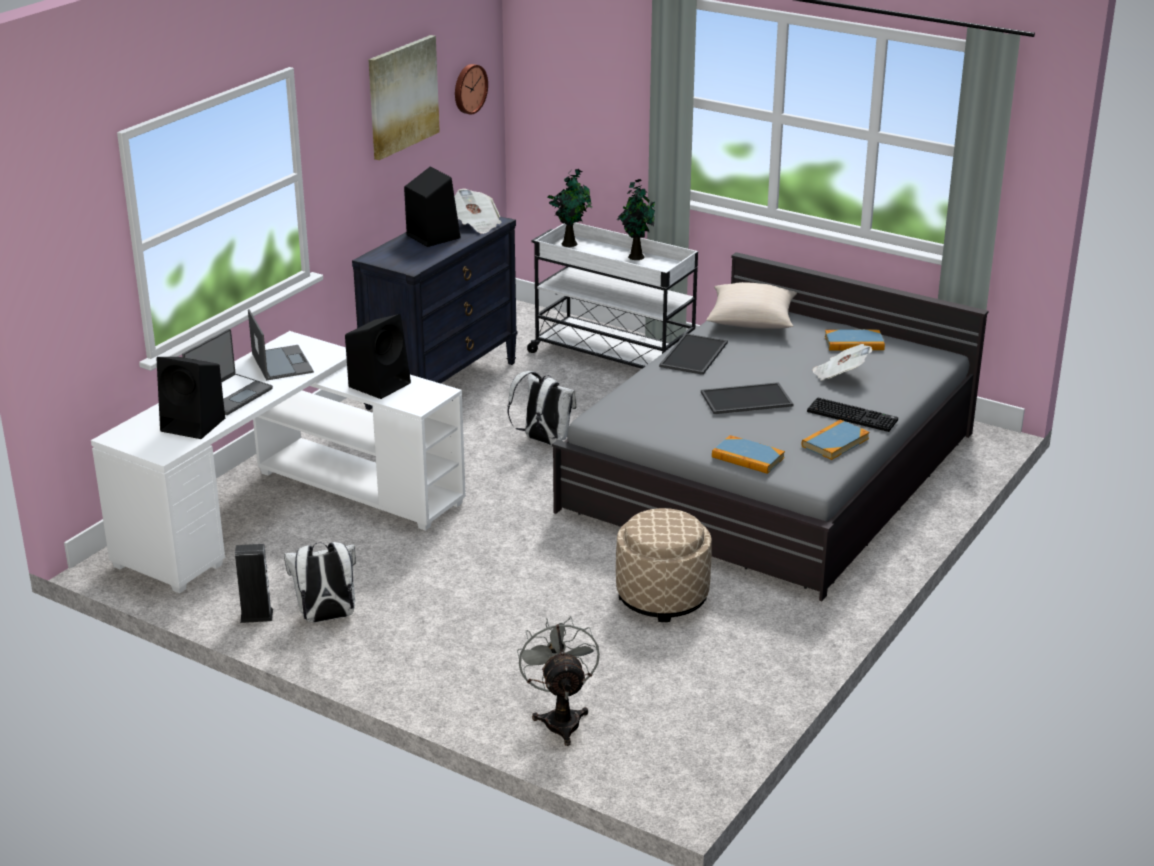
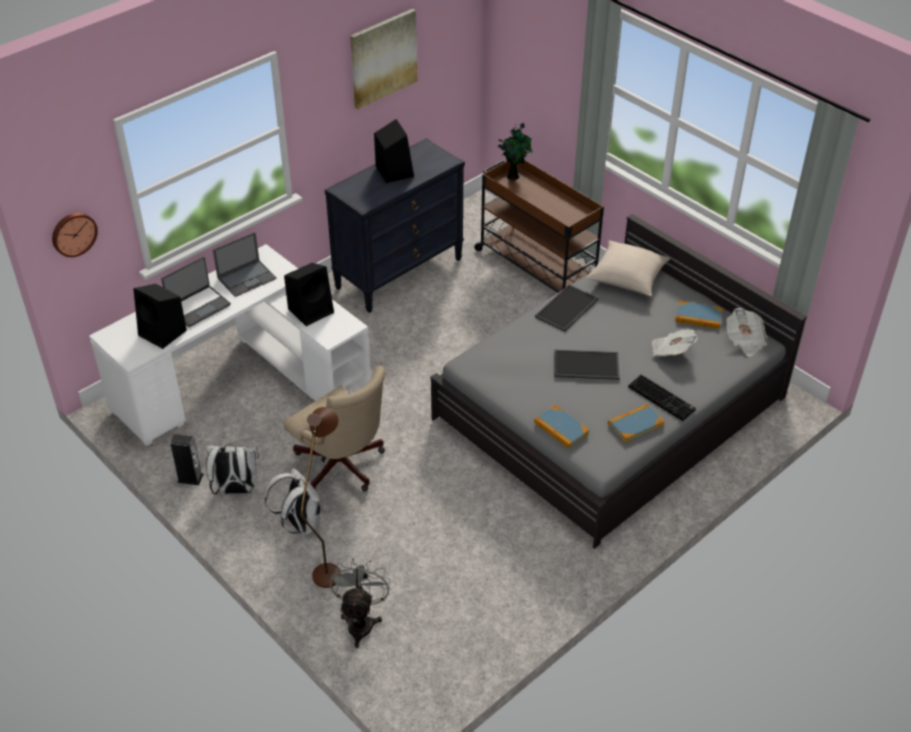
camera: 15 degrees right, 15 degrees up
laptop [248,309,314,380] -> laptop turned 60 degrees clockwise [213,232,277,297]
newspaper [454,189,502,234] -> newspaper moved to [726,308,767,357]
wall clock [455,64,488,114] -> wall clock moved to [52,213,98,257]
white backpack [507,371,577,445] -> white backpack moved to [265,468,324,536]
white cart [527,223,698,369] -> brown cart [474,160,604,293]
beige ottoman [616,508,712,622] -> none
potted plant [617,179,655,260] -> none
none -> beige office chair [283,366,386,491]
none -> brown floor lamp [301,407,341,588]

